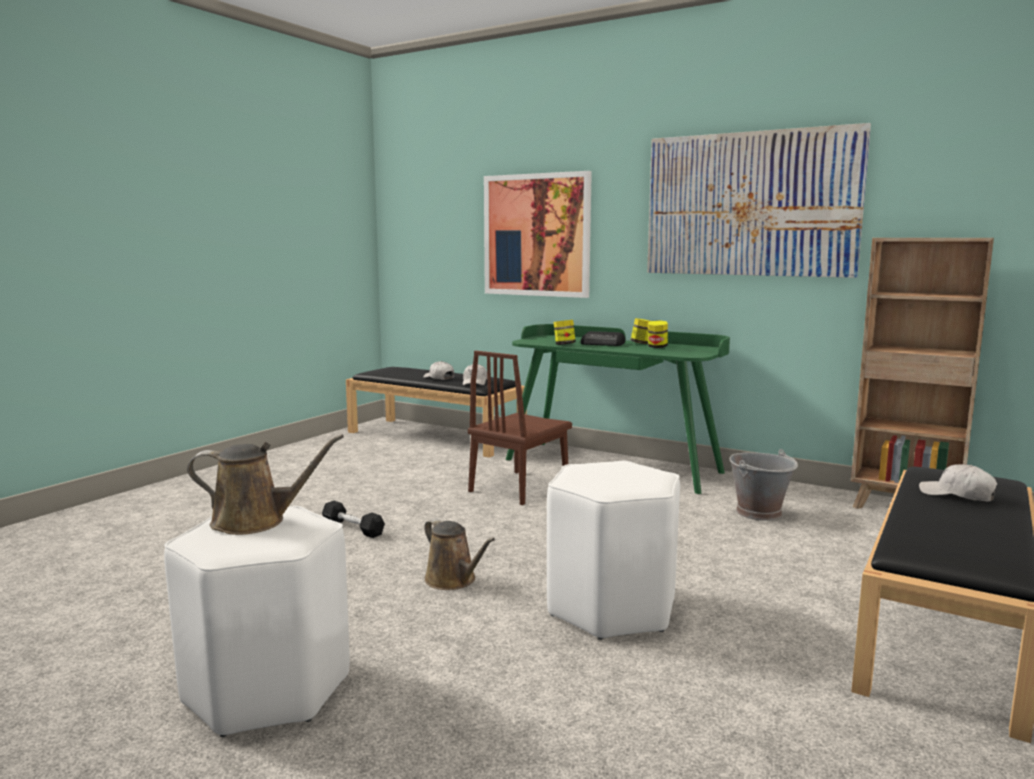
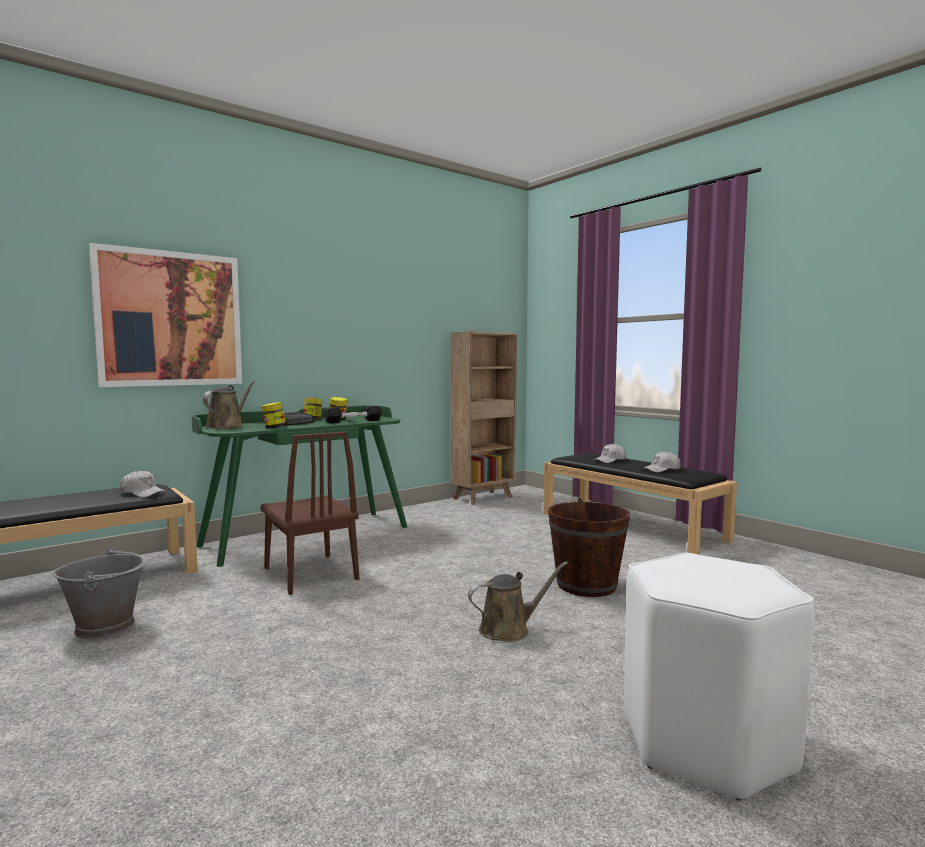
camera: 70 degrees left, 5 degrees down
brown watering can [187,434,344,535] -> brown watering can moved to [203,380,256,429]
black dumbbell [322,501,385,538] -> black dumbbell moved to [324,406,381,424]
white cap [423,361,454,380] -> white cap moved to [643,451,681,472]
white stool [547,461,680,640] -> brown bucket [548,498,630,597]
picture [647,123,871,278] -> none
grey bucket [730,449,798,521] -> grey bucket moved to [53,547,146,640]

